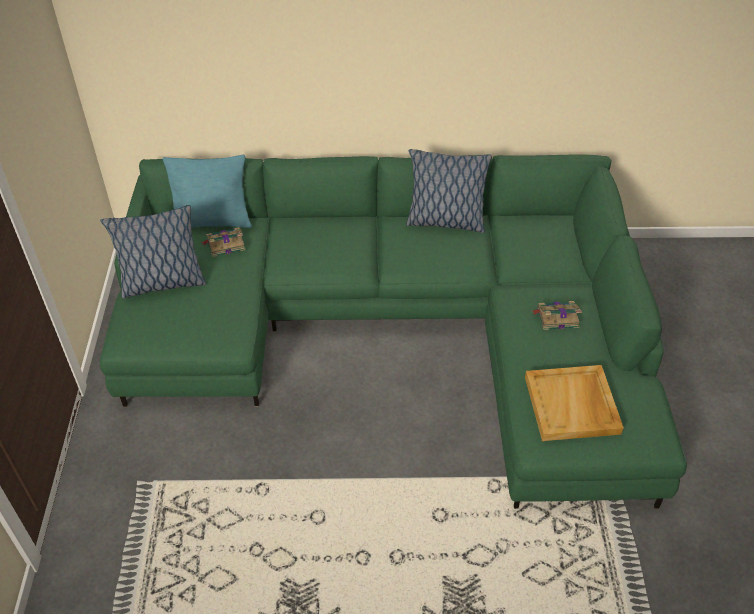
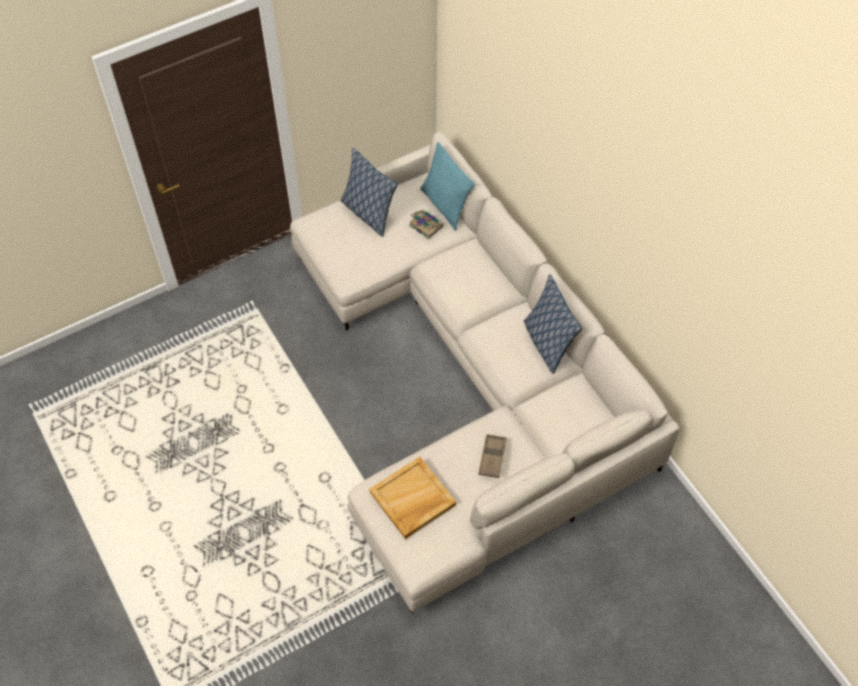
camera: 60 degrees right, 10 degrees up
green sofa [100,155,687,509] -> beige sofa [290,132,680,613]
book [533,301,582,330] -> brown tray [478,434,507,478]

